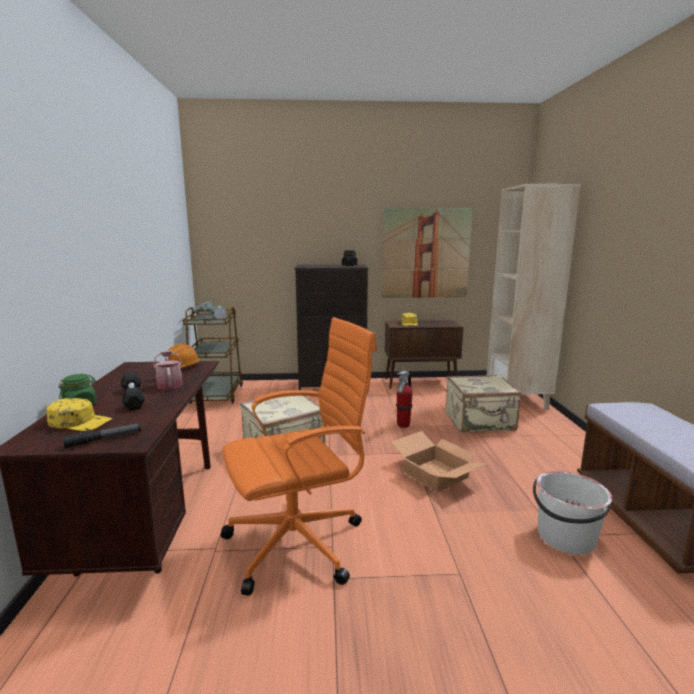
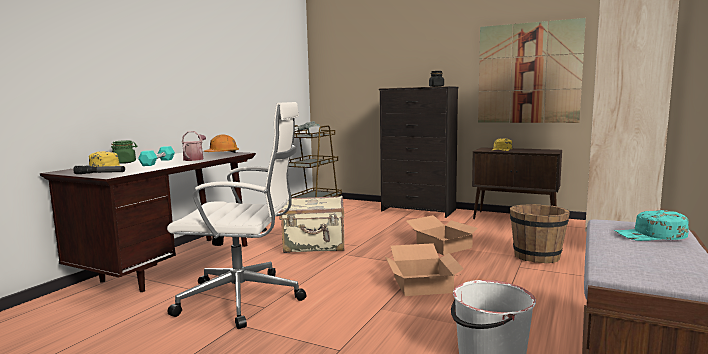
camera: 30 degrees right, 5 degrees down
black dumbbell [121,372,145,411] -> turquoise dumbbell [138,146,175,166]
orange office chair [221,317,377,596] -> white office chair [167,102,307,329]
fire extinguisher [396,371,413,428] -> cardboard box [406,215,484,255]
beige suitcase [446,375,522,432] -> brown bucket [510,204,570,263]
none -> turquoise cap [614,210,689,241]

